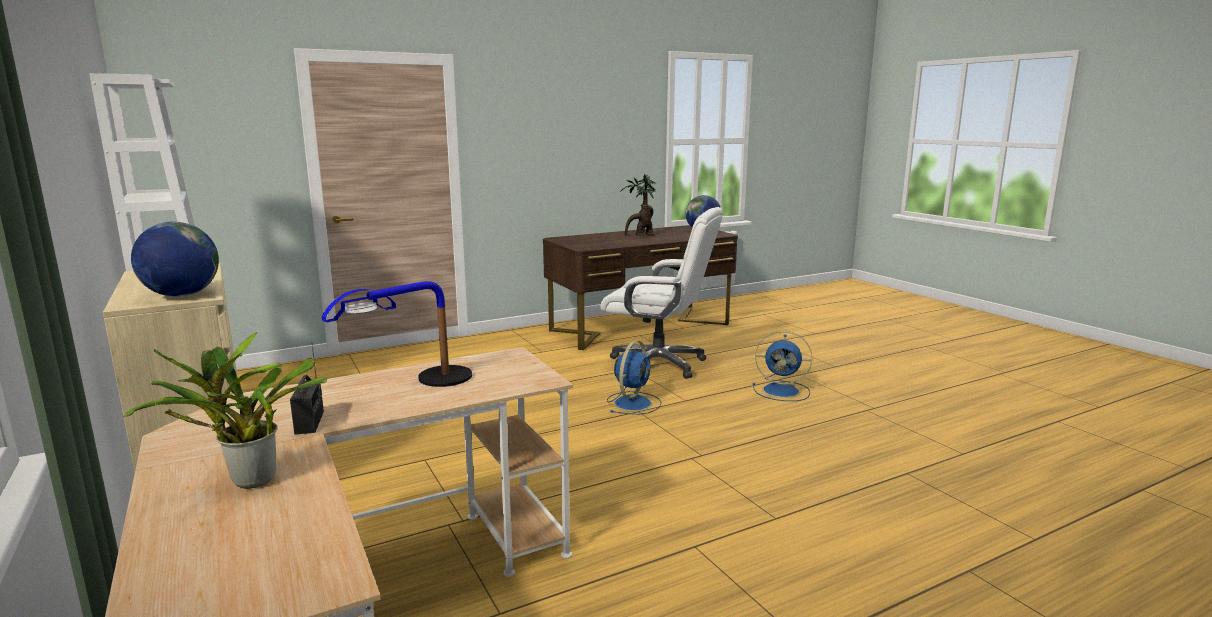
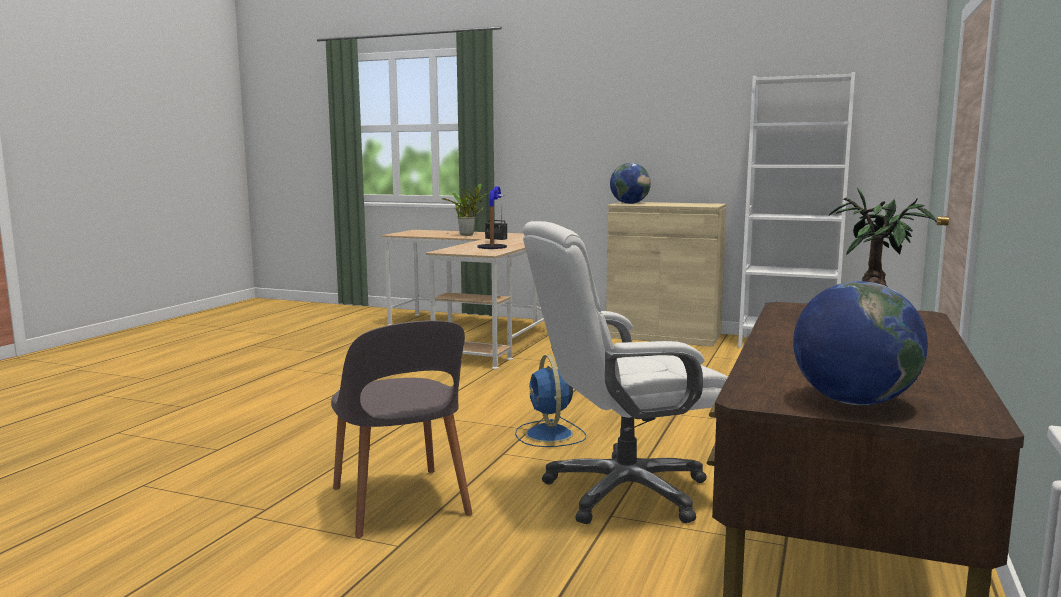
camera: 140 degrees right, 5 degrees down
blue fan [753,331,812,401] -> grey chair [331,320,472,538]

